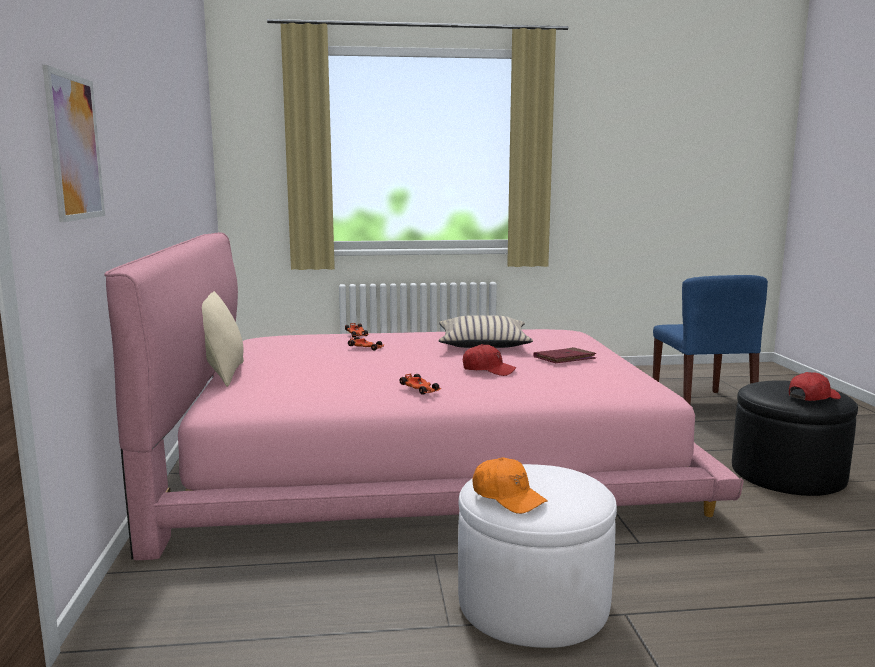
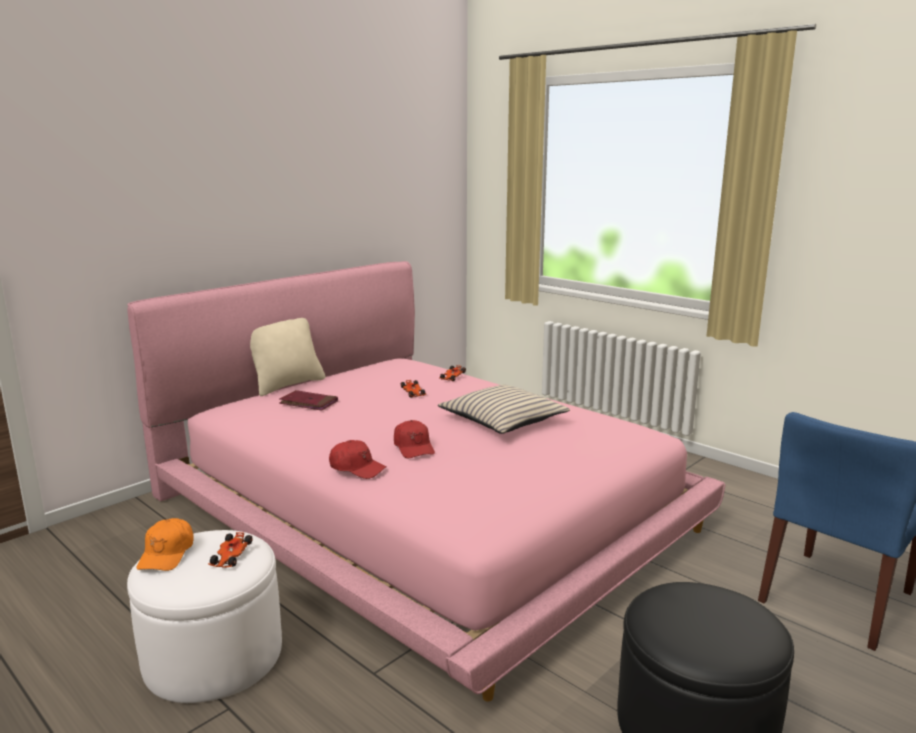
camera: 50 degrees right, 5 degrees up
picture [42,65,105,222] -> none
toy car [399,374,442,395] -> toy car moved to [208,532,252,568]
red book [534,347,596,363] -> red book moved to [279,390,338,411]
red cap [789,372,841,401] -> red cap moved to [329,440,387,479]

